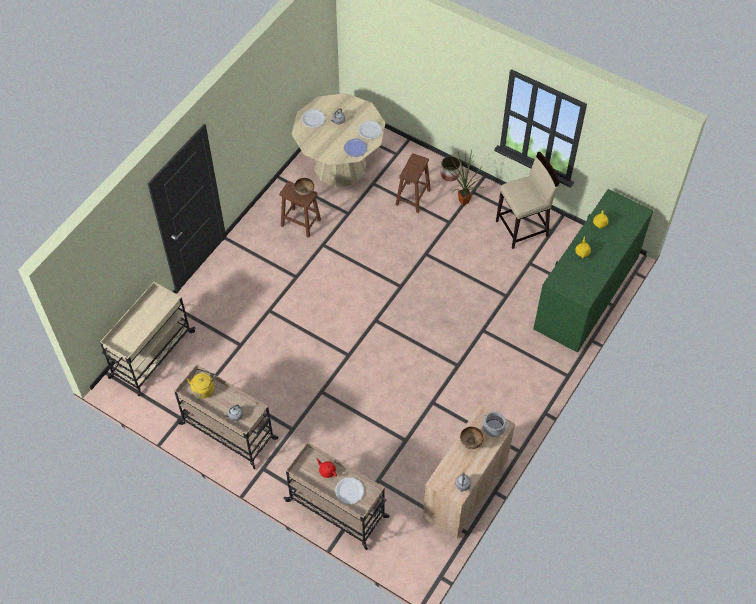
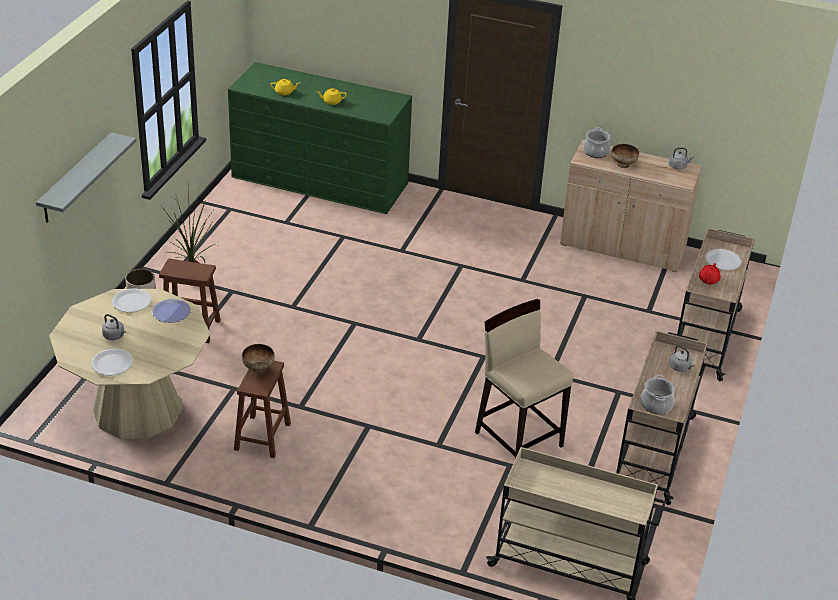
camera: 105 degrees left, 20 degrees down
yellow kettle [187,369,216,399] -> cooking pot [640,375,675,414]
beige stool [496,152,560,249] -> beige stool moved to [475,299,573,459]
none -> grey shelf [36,132,136,223]

